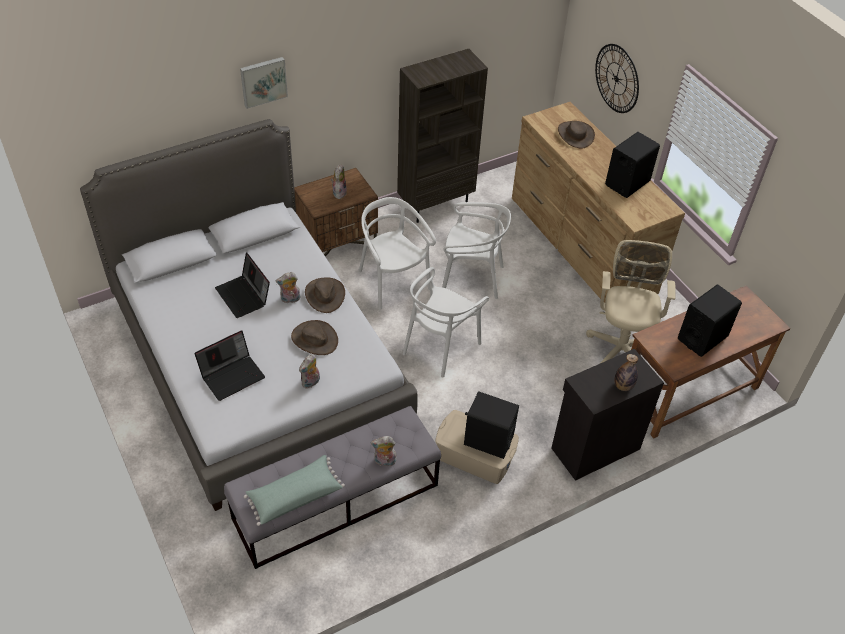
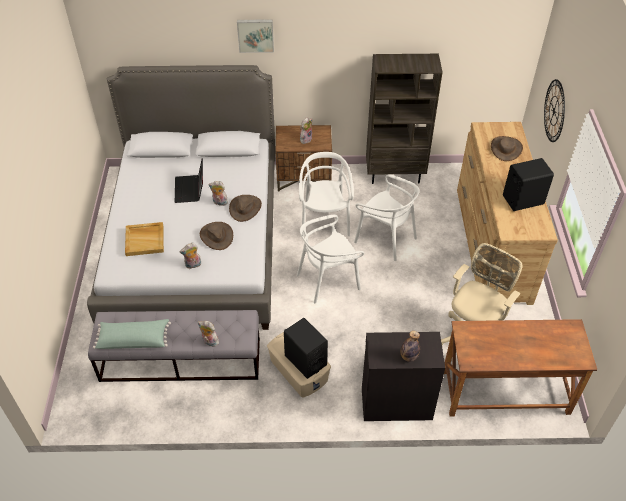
camera: 30 degrees right, 0 degrees up
laptop [195,330,265,401] -> beige tray [125,222,164,256]
black speaker [678,285,742,357] -> none

